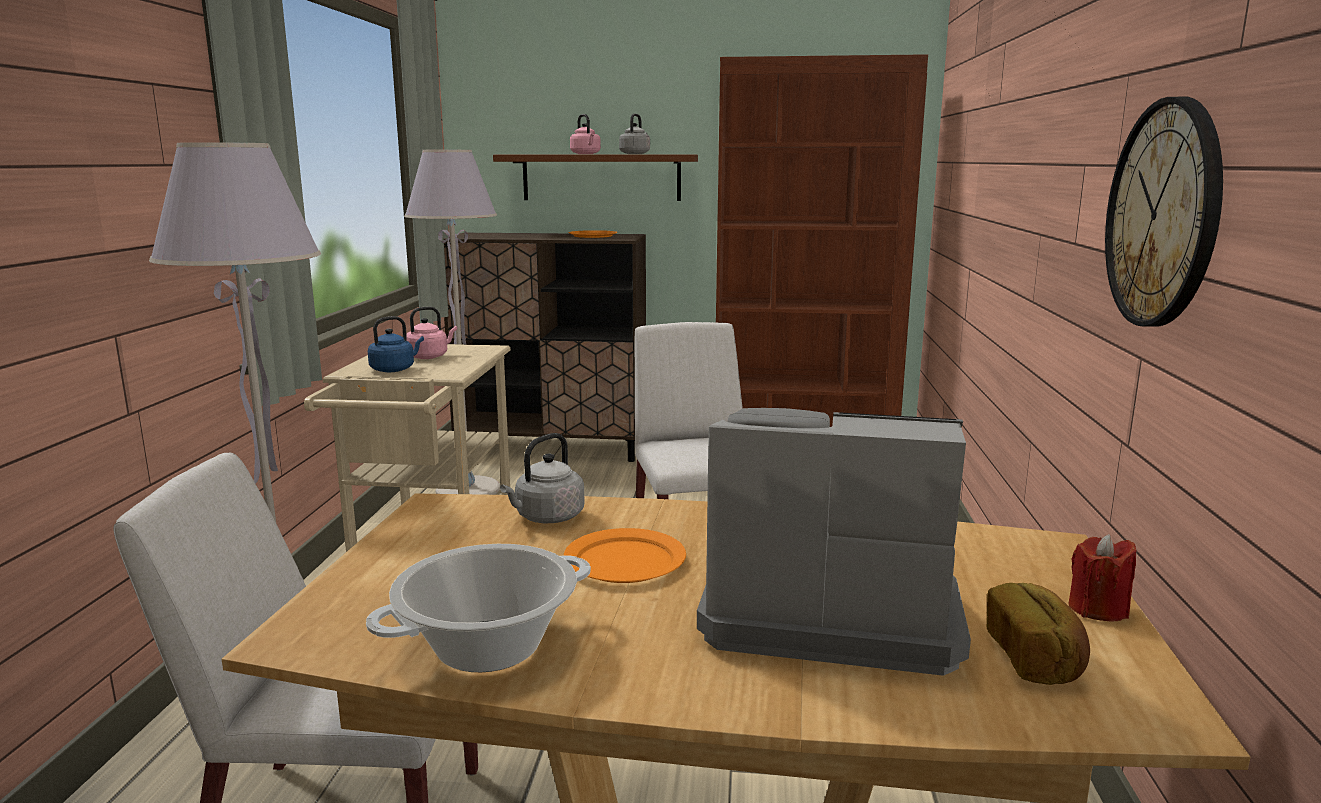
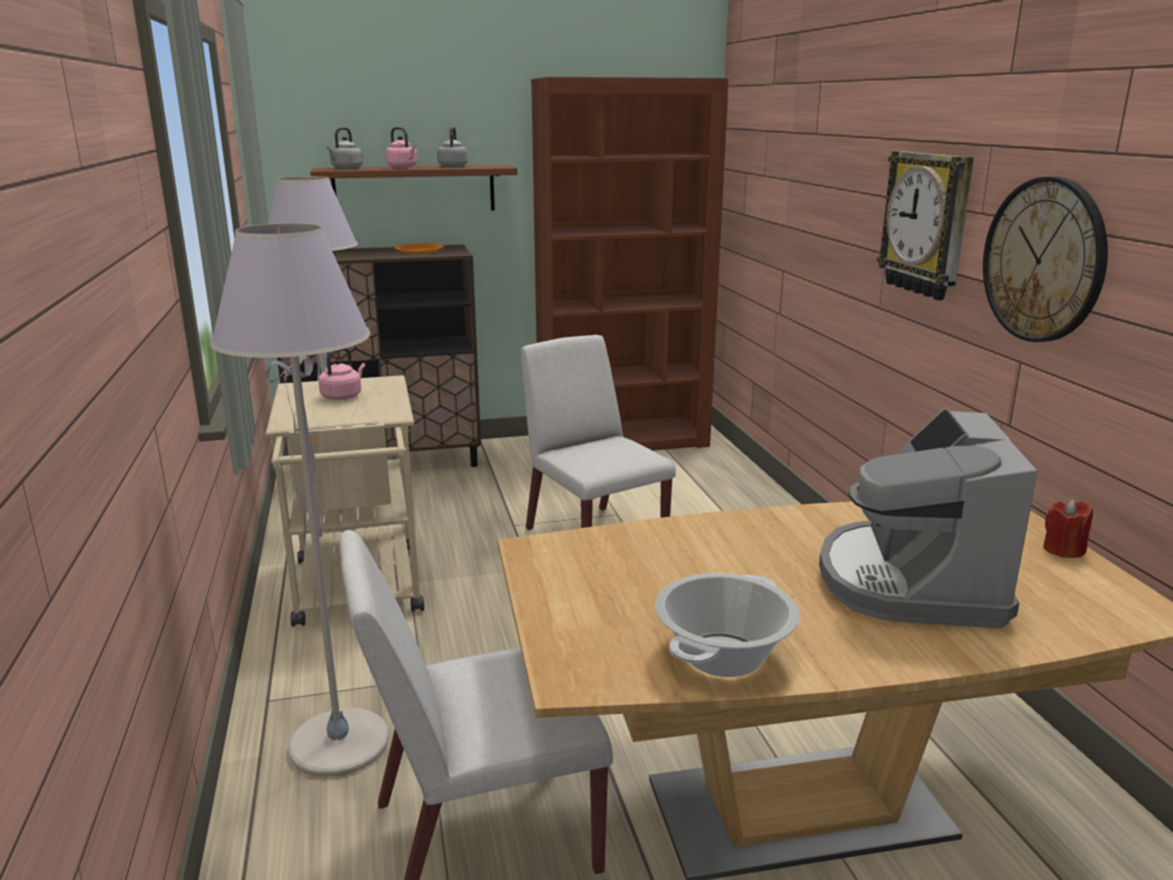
camera: 20 degrees left, 5 degrees up
blue kettle [368,316,424,372] -> none
grey kettle [500,433,585,523] -> grey kettle moved to [326,127,363,169]
orange plate [564,528,686,583] -> none
coffee machine [697,408,971,676] -> coffee machine turned 75 degrees counterclockwise [819,408,1037,628]
bread [986,583,1090,685] -> none
none -> wall clock [877,151,974,300]

